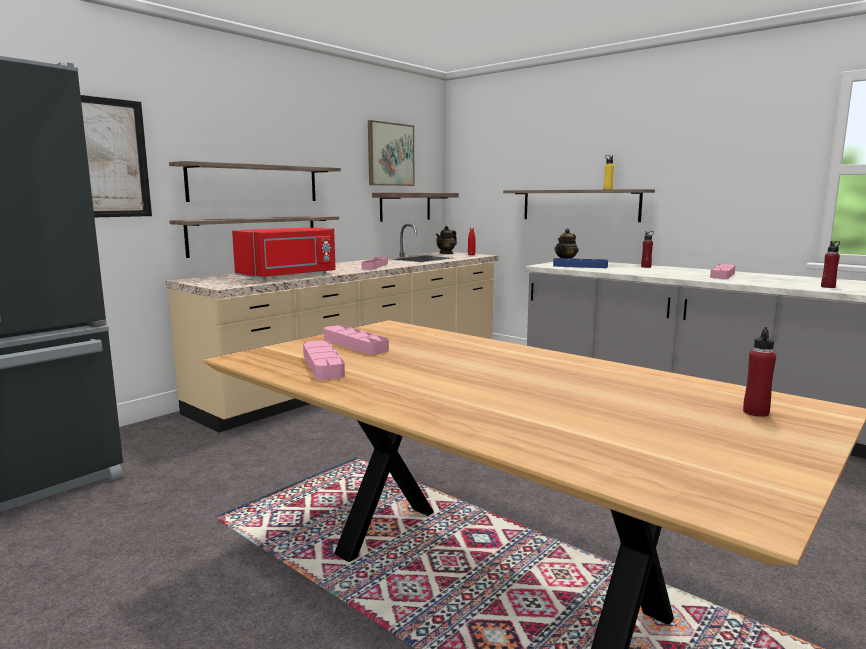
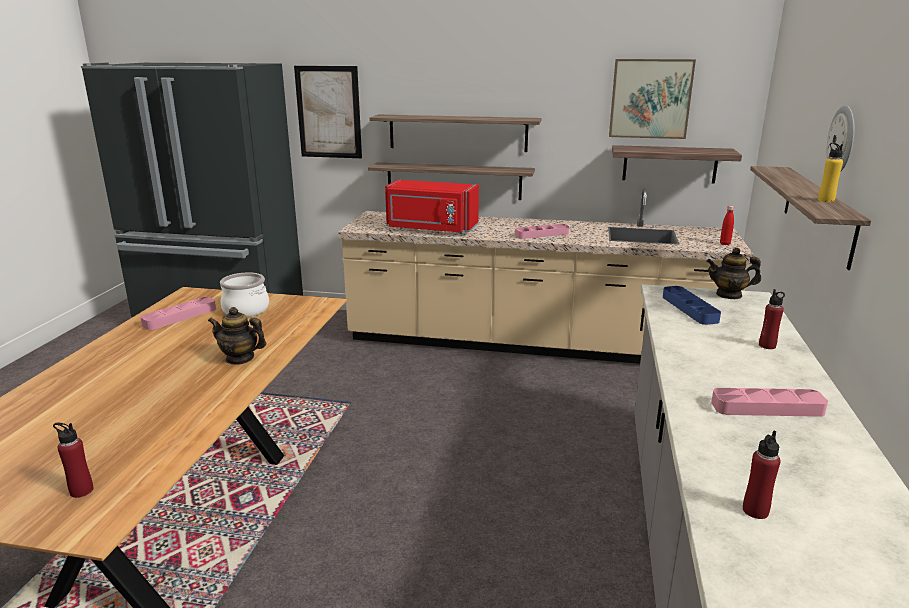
camera: 60 degrees right, 10 degrees up
pink tray [324,325,389,355] -> cooking pot [220,272,269,317]
teapot [436,226,457,254] -> teapot moved to [208,307,266,365]
none -> wall clock [827,105,855,171]

